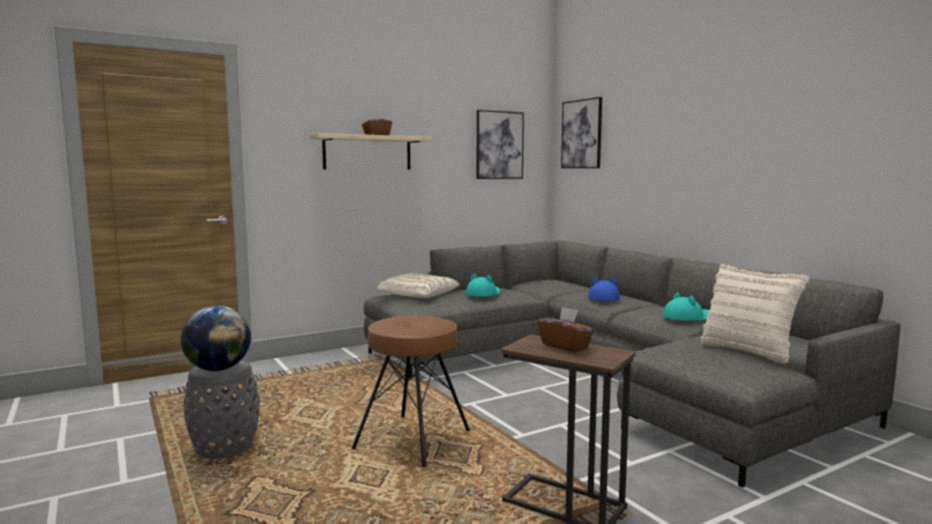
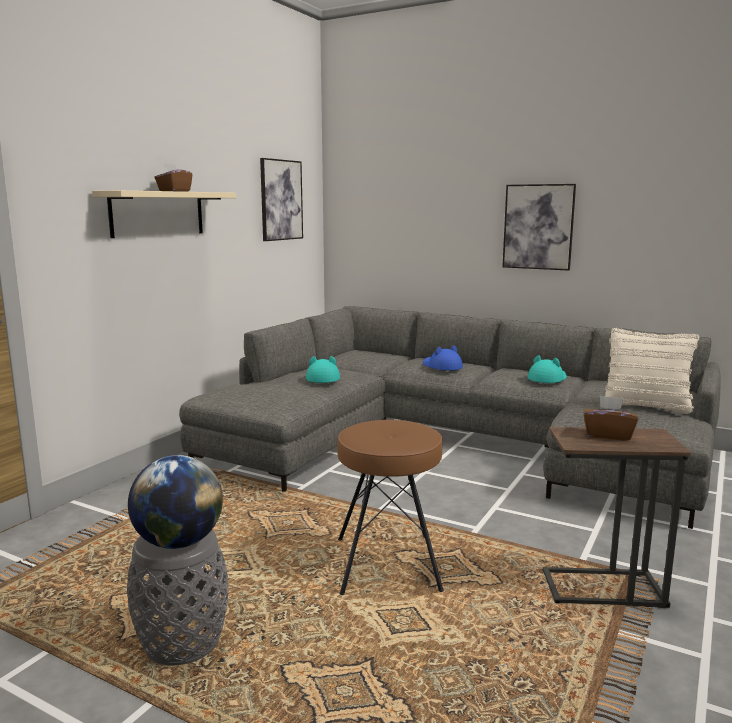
camera: 30 degrees left, 5 degrees up
beige pillow [377,273,460,298] -> none
picture [561,97,602,168] -> picture moved to [502,184,576,271]

